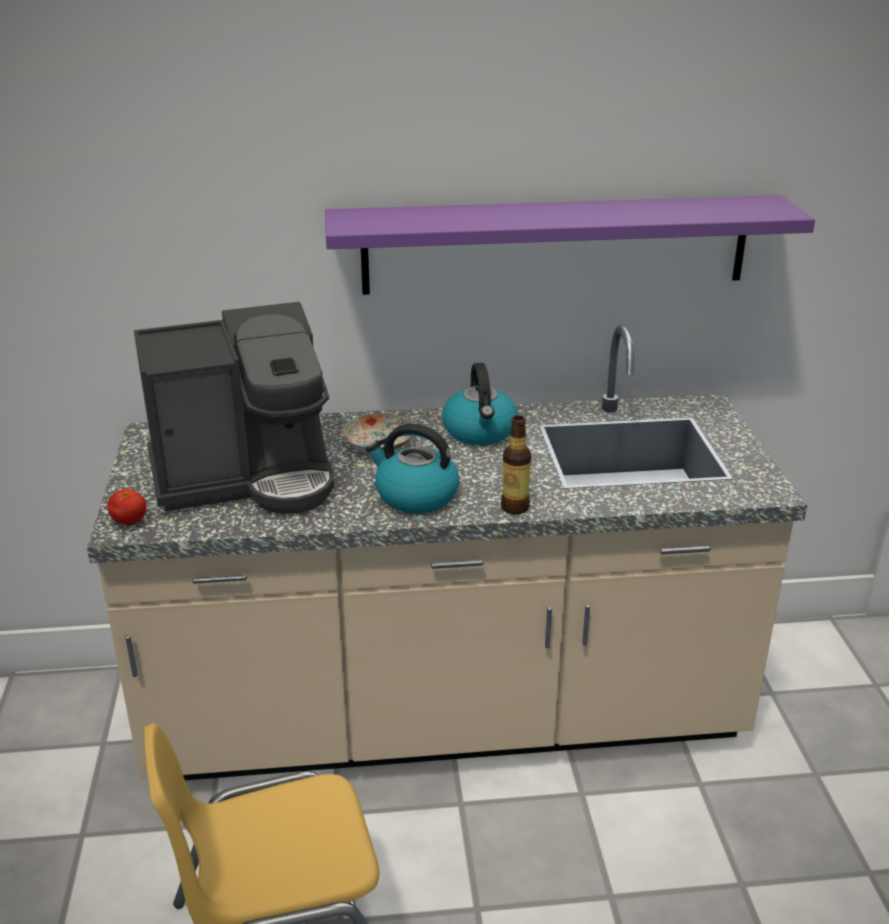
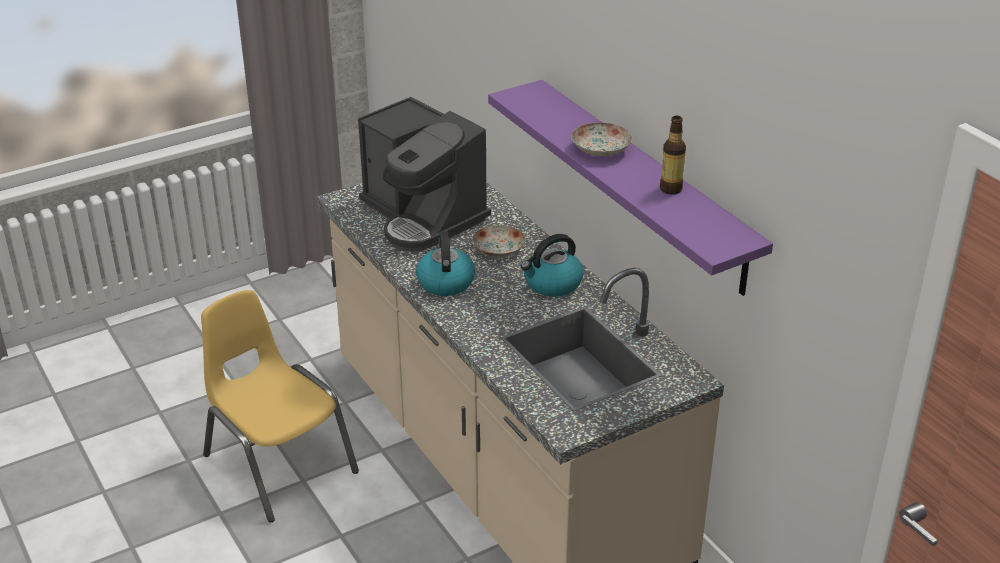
camera: 65 degrees right, 5 degrees up
tomato [108,489,147,525] -> none
bottle [501,415,531,515] -> bottle moved to [660,116,686,194]
none -> plate [571,123,632,156]

